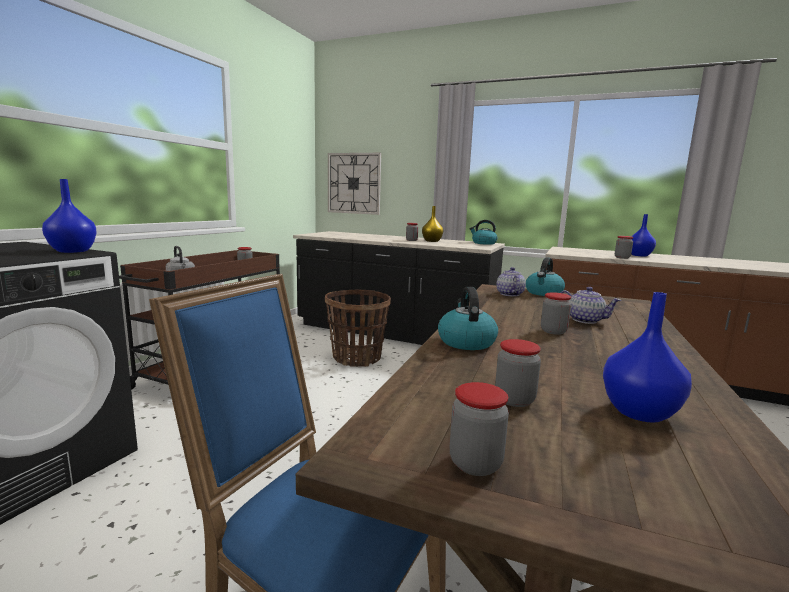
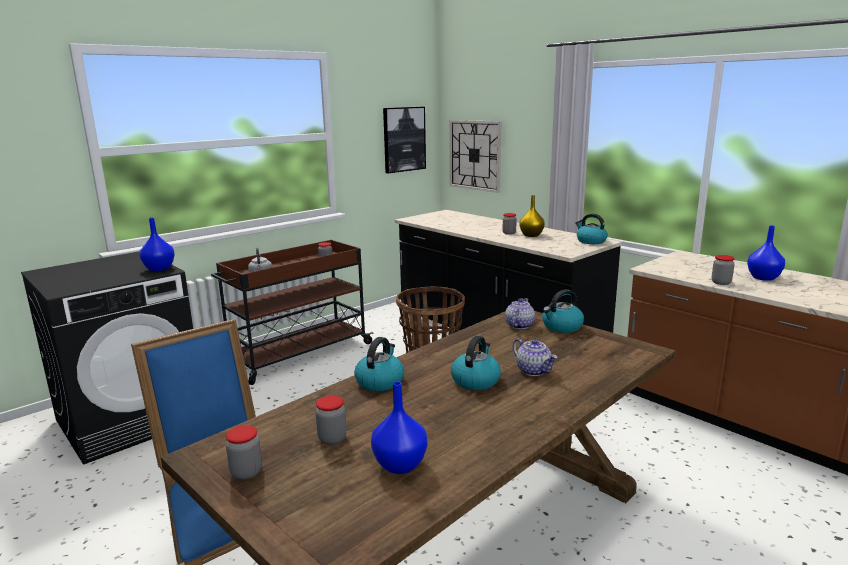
camera: 25 degrees right, 5 degrees up
jar [541,292,571,335] -> kettle [451,336,501,390]
none -> picture [383,107,426,173]

